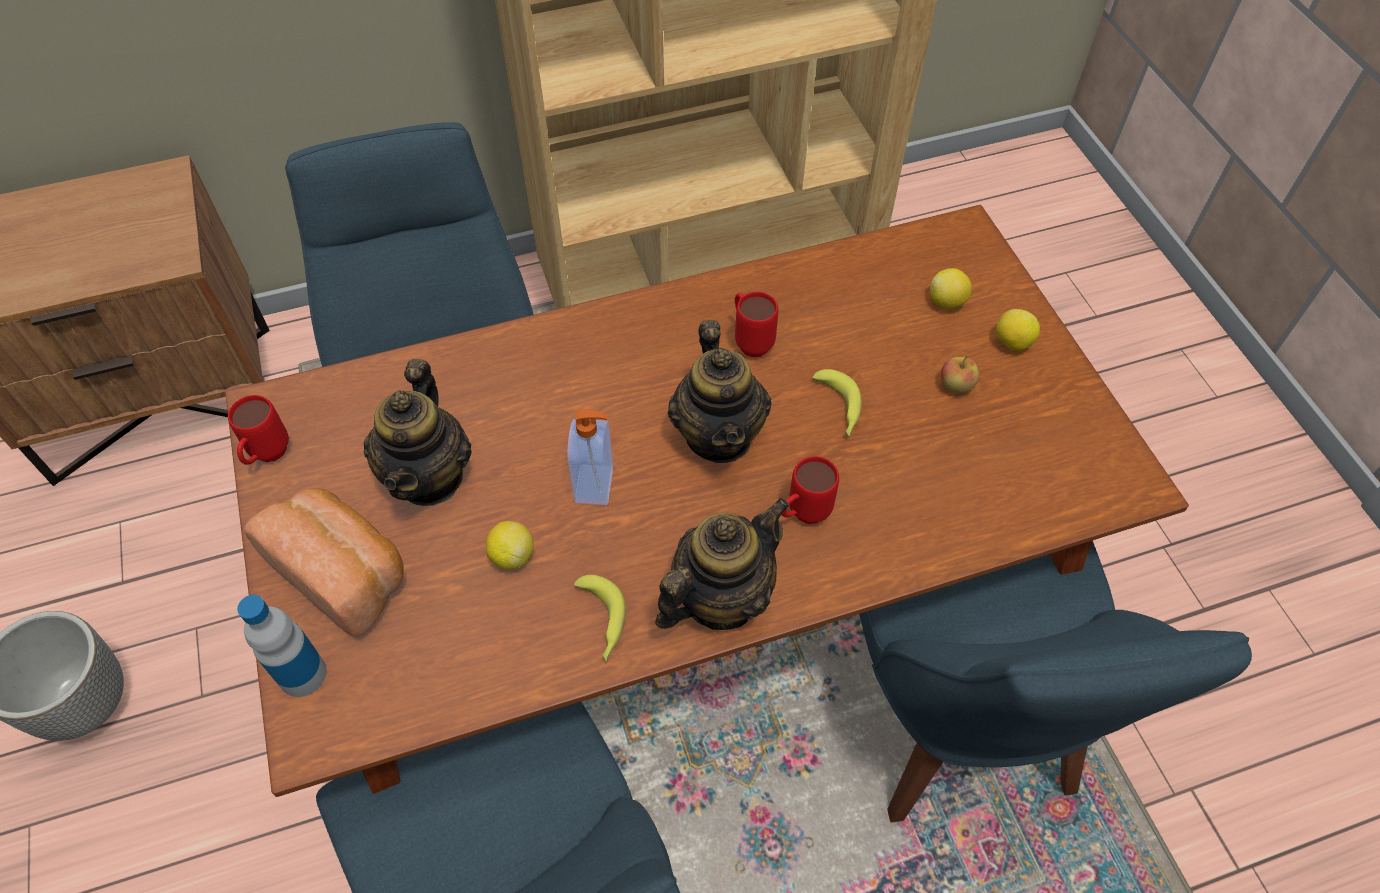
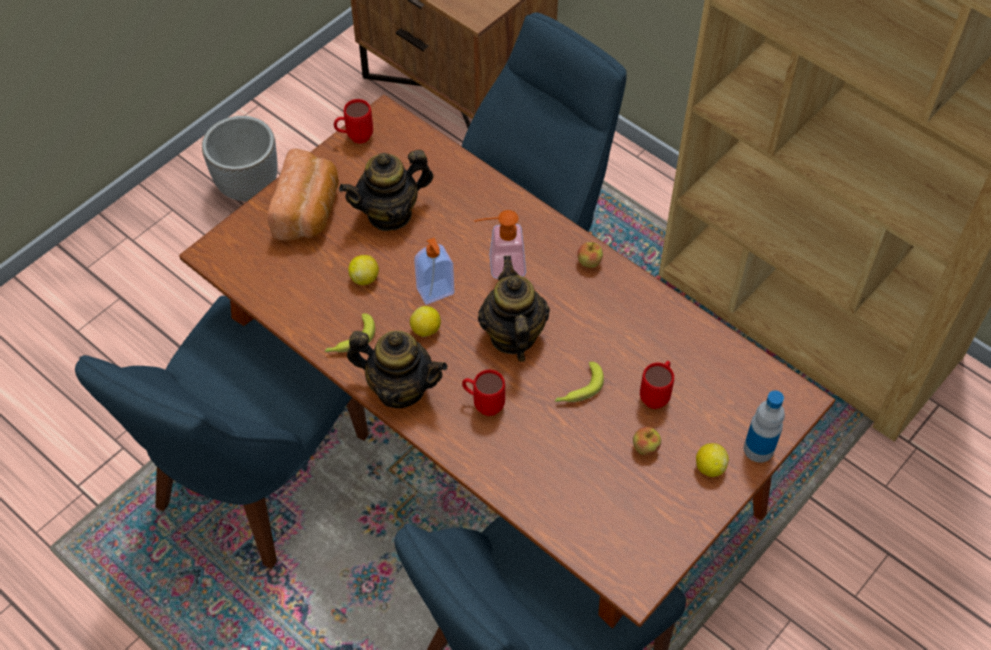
camera: 60 degrees right, 0 degrees up
bottle [237,595,327,697] -> bottle moved to [744,390,785,463]
teapot [668,320,772,463] -> teapot turned 120 degrees clockwise [478,256,550,362]
red mug [735,292,778,357] -> red mug moved to [640,361,674,409]
lemon [930,268,972,309] -> lemon moved to [410,306,441,337]
none -> soap dispenser [474,210,526,279]
none -> apple [577,242,603,268]

